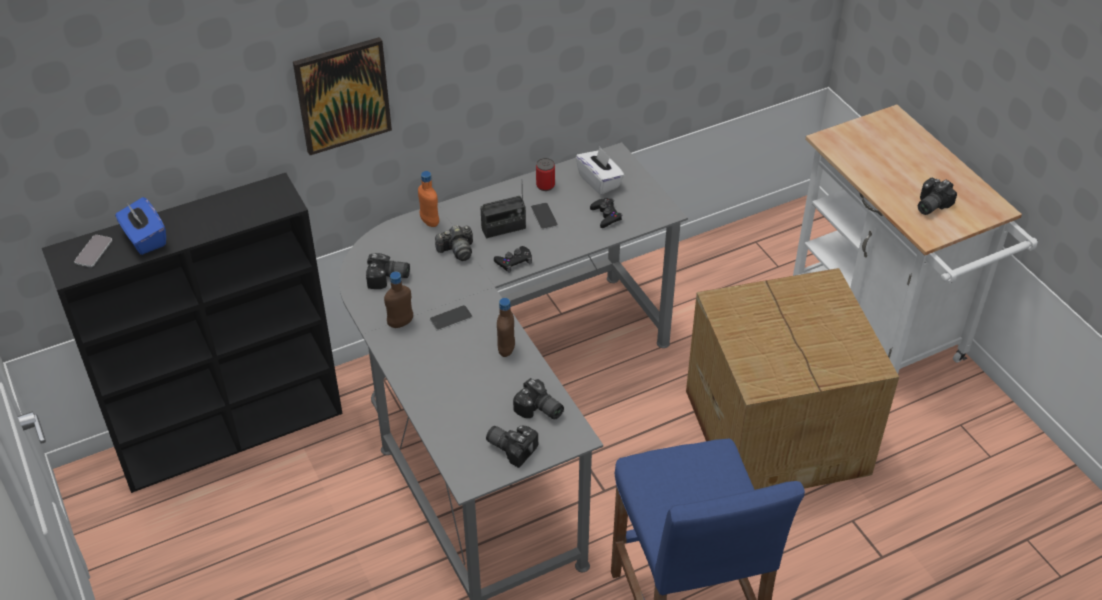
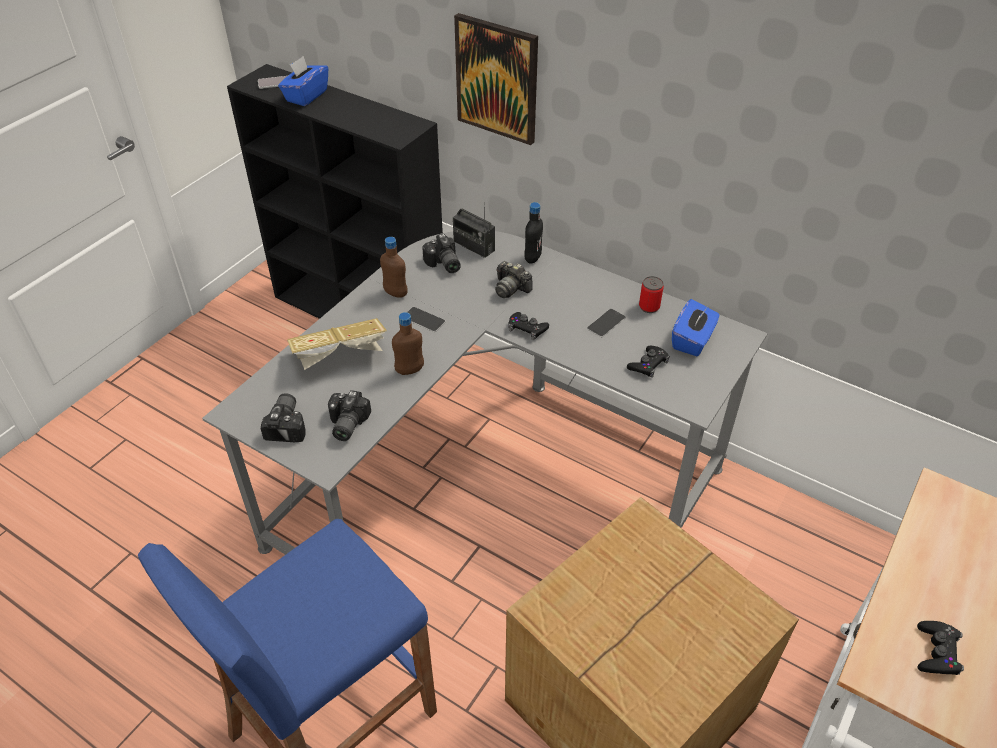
camera: 60 degrees right, 0 degrees up
orange bottle [418,171,439,227] -> black bottle [524,202,543,264]
radio [480,190,526,238] -> radio moved to [453,203,495,258]
white tissue box [576,147,625,195] -> blue tissue box [672,299,720,356]
camera [918,178,957,215] -> black game controller [917,621,964,675]
none -> book [287,318,387,370]

